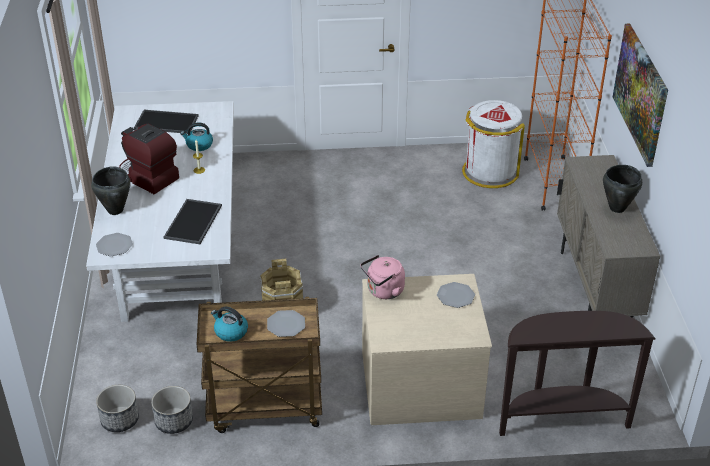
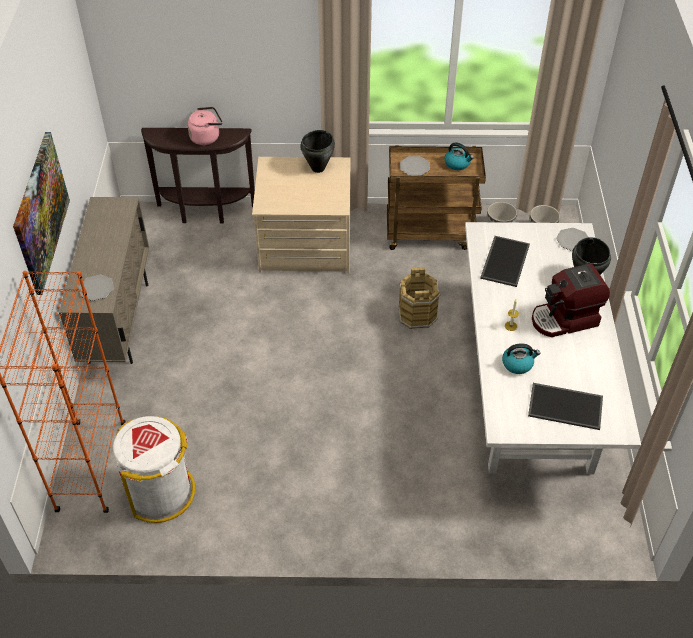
camera: 175 degrees left, 10 degrees up
coffee machine [119,124,179,194] -> coffee machine turned 120 degrees clockwise [532,264,610,337]
pink kettle [360,255,405,299] -> pink kettle moved to [187,107,223,145]
plate [437,282,475,308] -> plate moved to [79,275,114,301]
black cooking pot [603,165,642,213] -> black cooking pot moved to [300,130,335,173]

